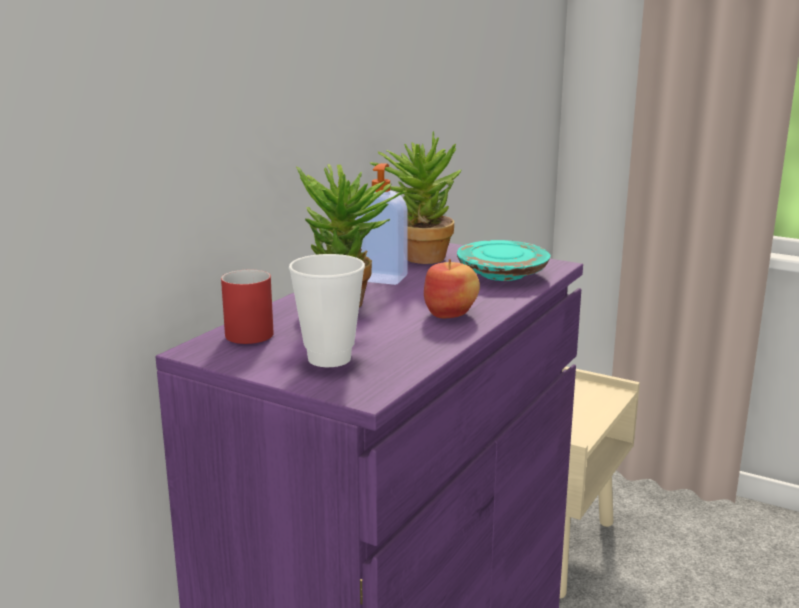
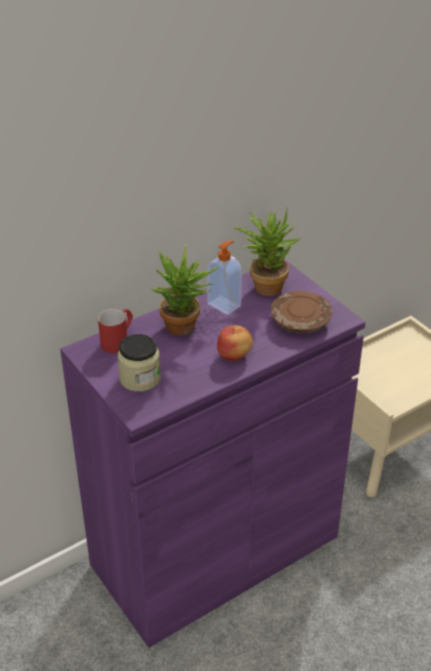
camera: 25 degrees right, 20 degrees up
cup [289,254,365,367] -> jar [118,334,160,392]
turquoise plate [457,240,550,281] -> brown plate [271,291,332,333]

